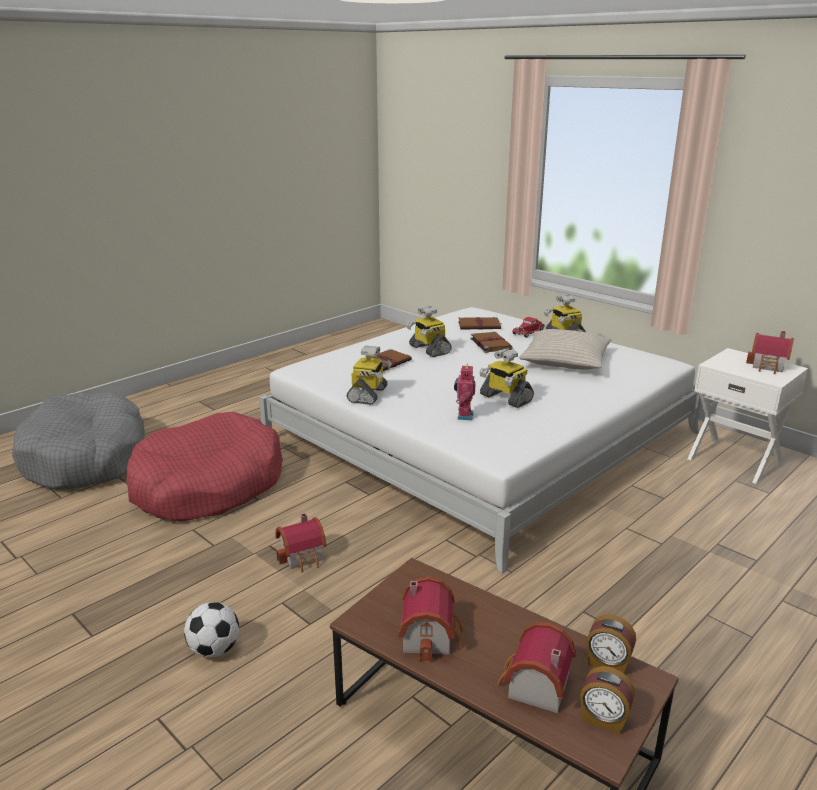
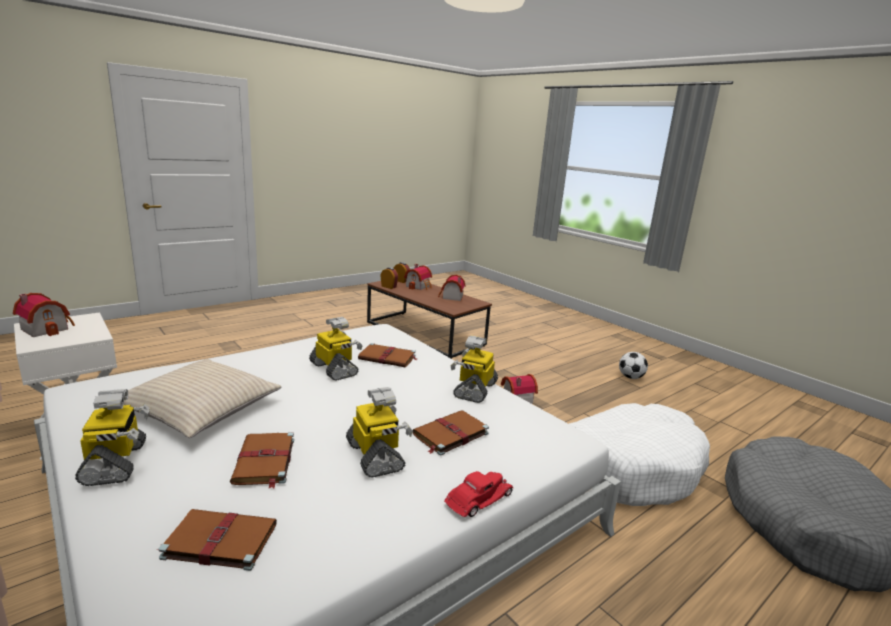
camera: 175 degrees left, 5 degrees down
red dog bed [127,412,283,522] -> white dog bed [569,403,710,506]
football [184,602,239,658] -> football moved to [619,352,648,379]
toy robot [454,364,476,420] -> brown book [358,343,417,367]
red toy car [512,317,545,338] -> red toy car moved to [444,471,514,517]

